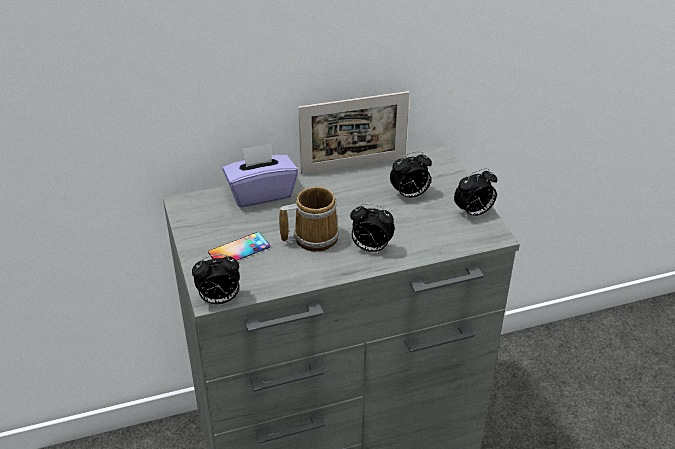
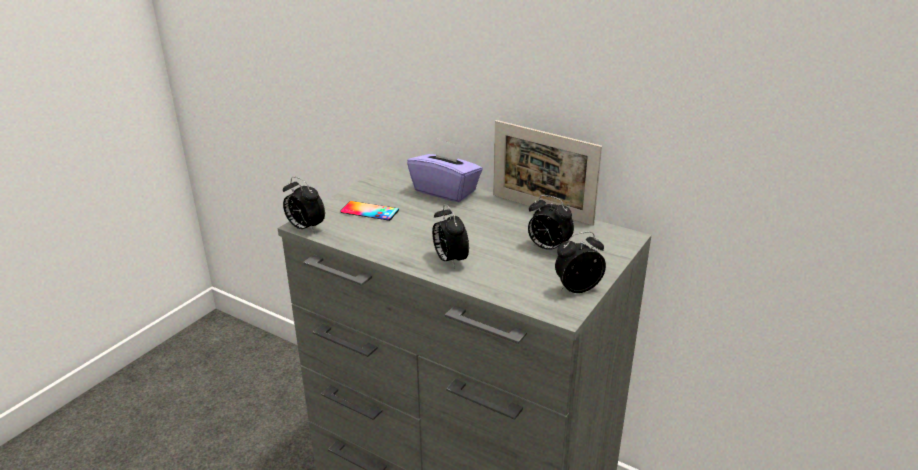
camera: 50 degrees right, 10 degrees down
mug [279,187,339,252] -> none
alarm clock [454,168,498,218] -> alarm clock turned 135 degrees clockwise [555,232,606,293]

